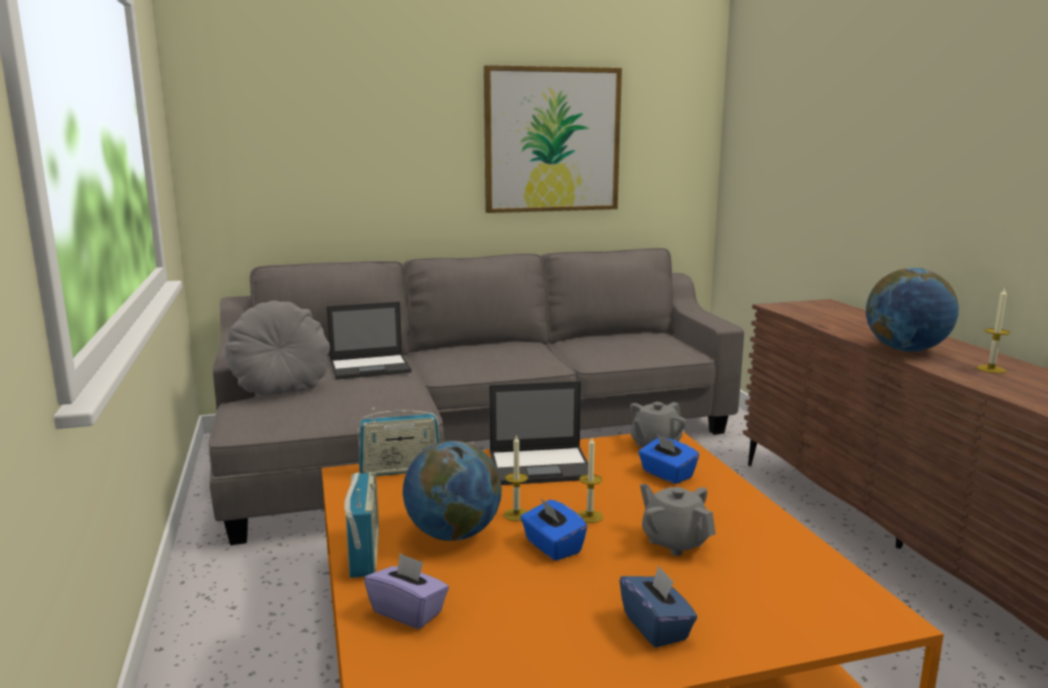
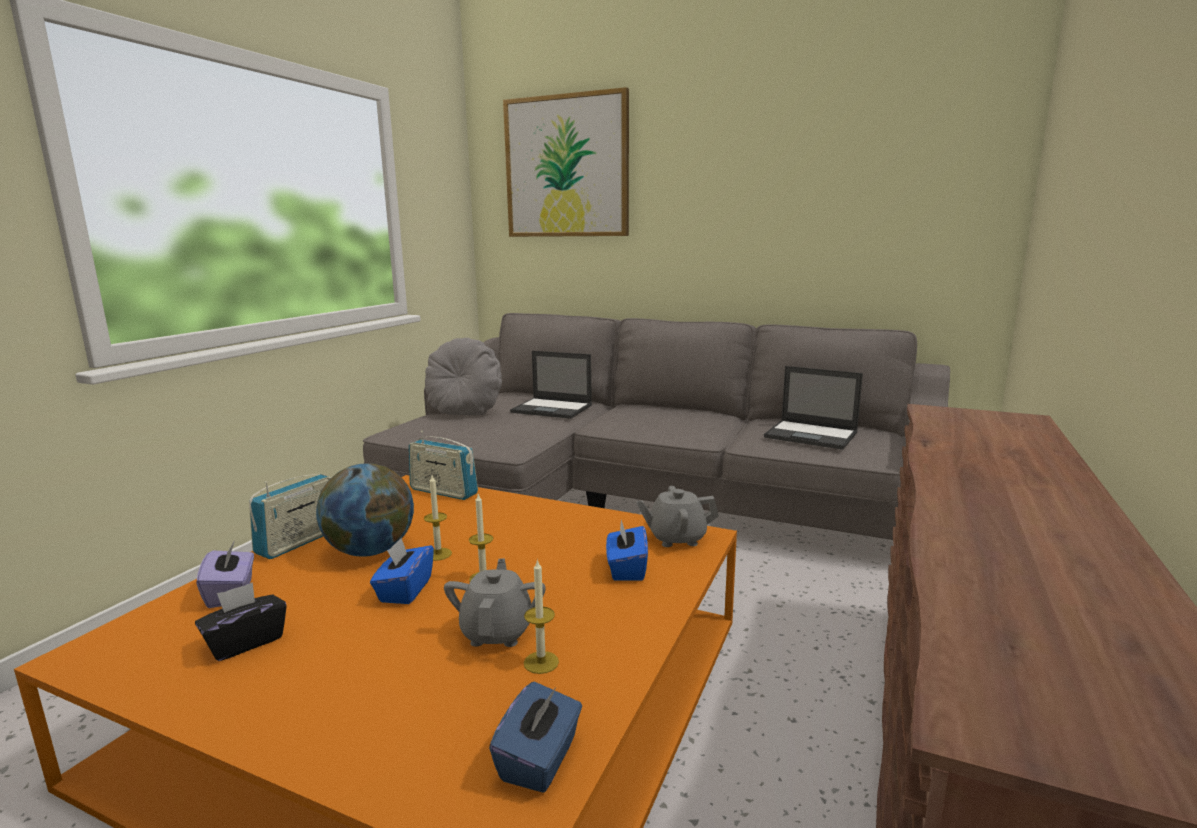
camera: 40 degrees right, 0 degrees up
picture [484,65,622,213] -> picture moved to [503,87,629,237]
laptop [489,381,588,485] -> laptop moved to [764,366,863,450]
blue tissue box [620,566,697,647] -> blue tissue box moved to [489,681,582,793]
globe [866,268,959,352] -> none
candle [977,287,1010,373] -> candle moved to [524,559,559,674]
none -> black tissue box [195,582,287,661]

